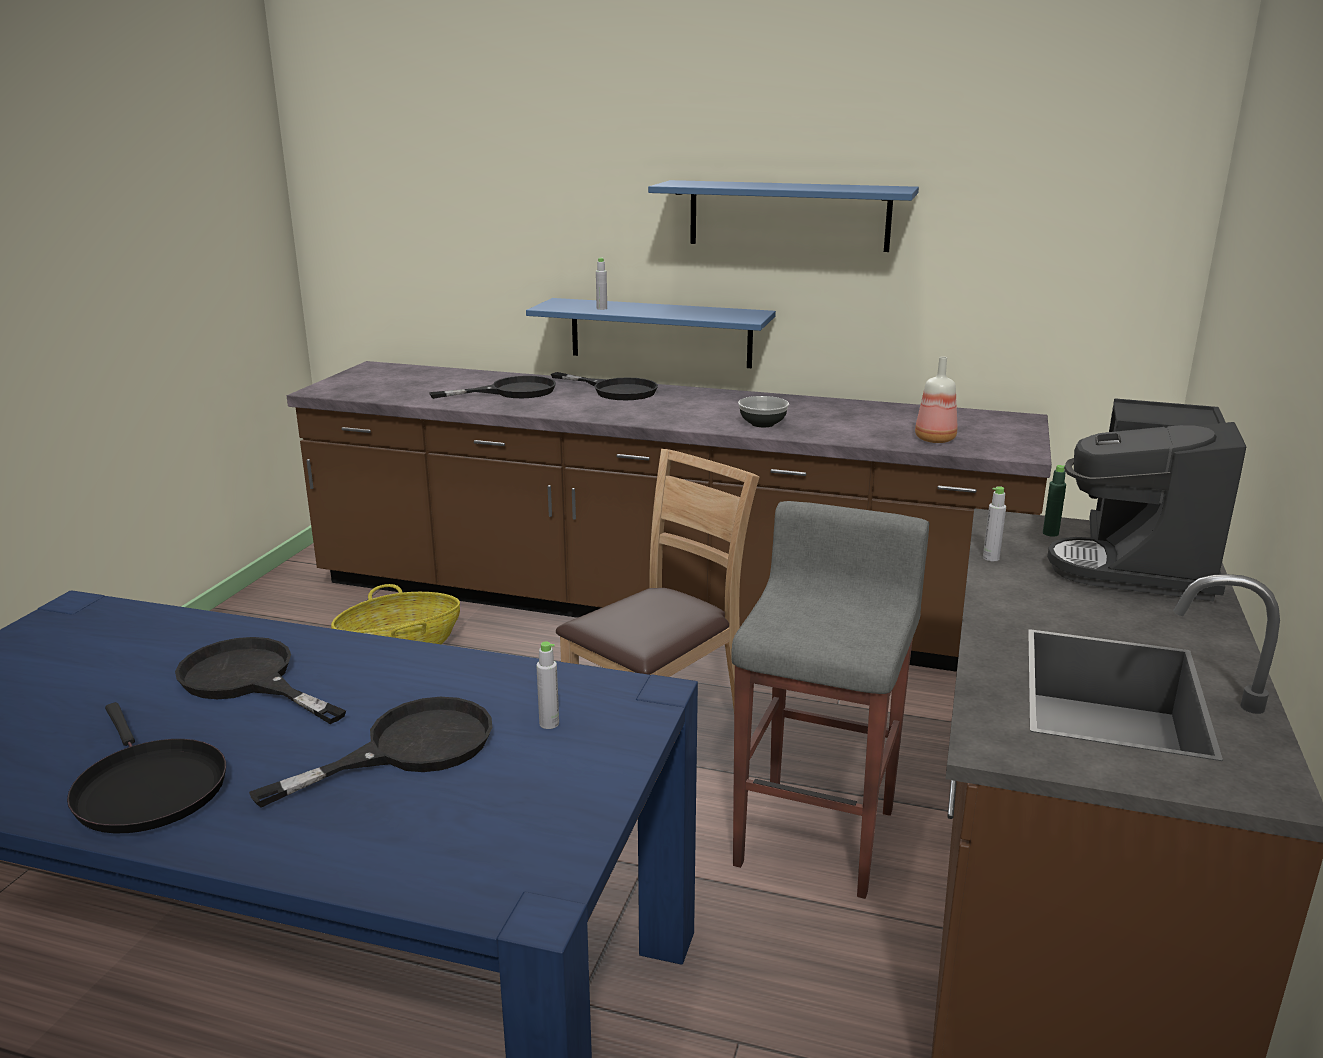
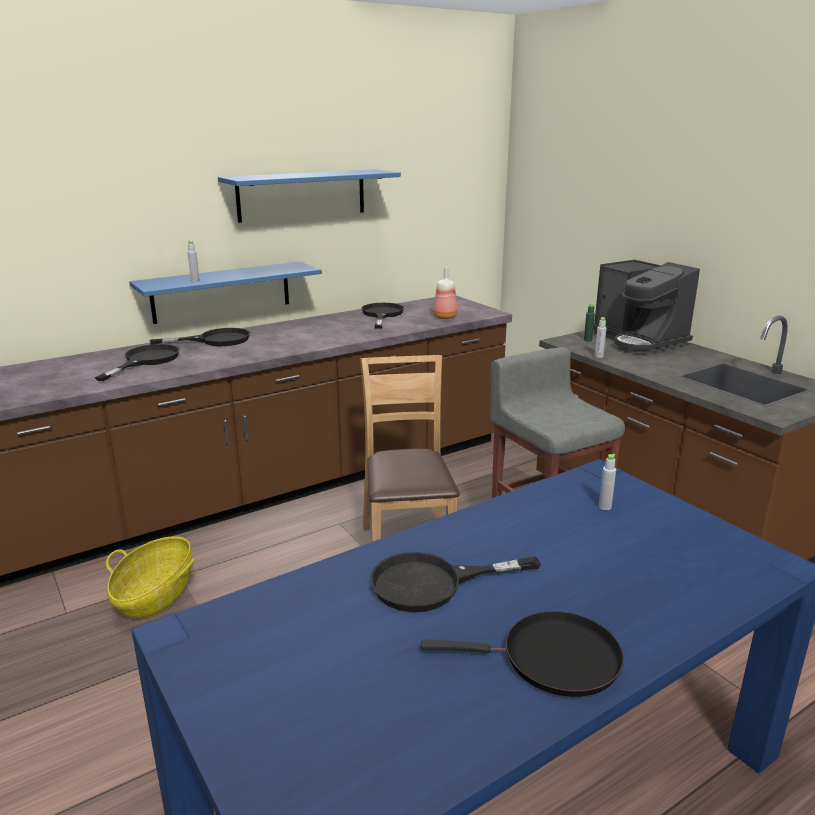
camera: 50 degrees left, 0 degrees up
black frying pan [249,697,492,808] -> black frying pan moved to [362,303,404,329]
bowl [738,396,789,427] -> none

